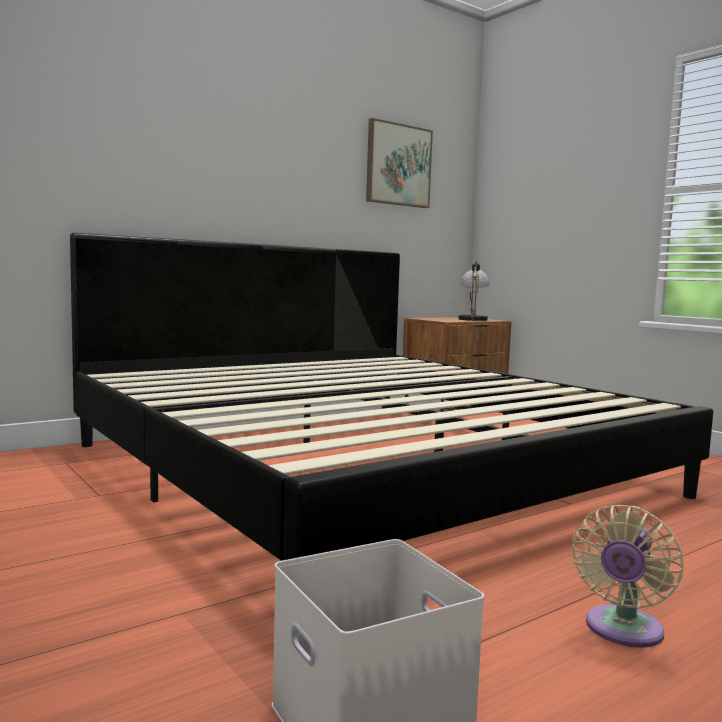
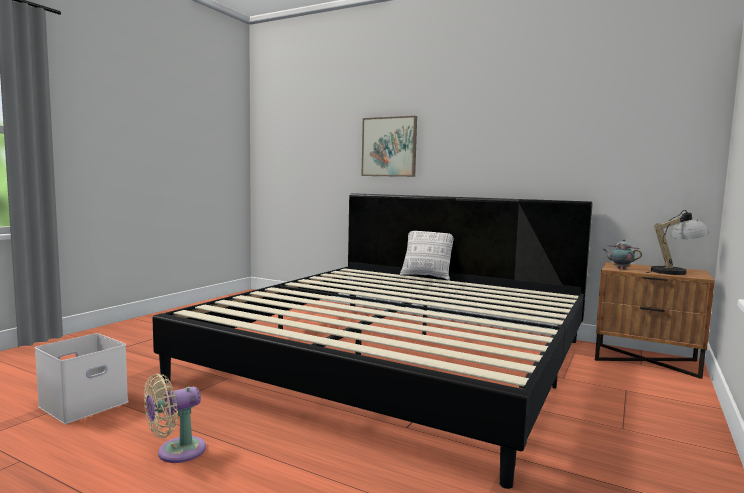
camera: 65 degrees right, 0 degrees up
picture [366,118,433,208] -> picture moved to [361,116,417,177]
beige fan [572,505,683,648] -> beige fan turned 45 degrees counterclockwise [144,374,206,463]
none -> pillow [400,231,454,280]
none -> teapot [603,239,642,269]

